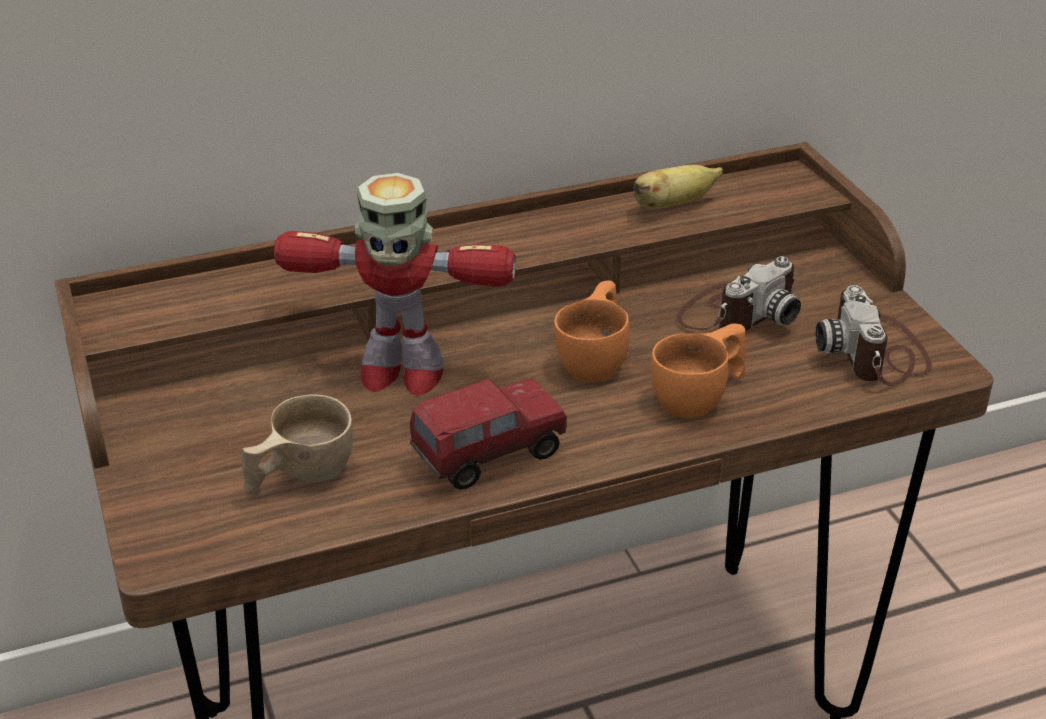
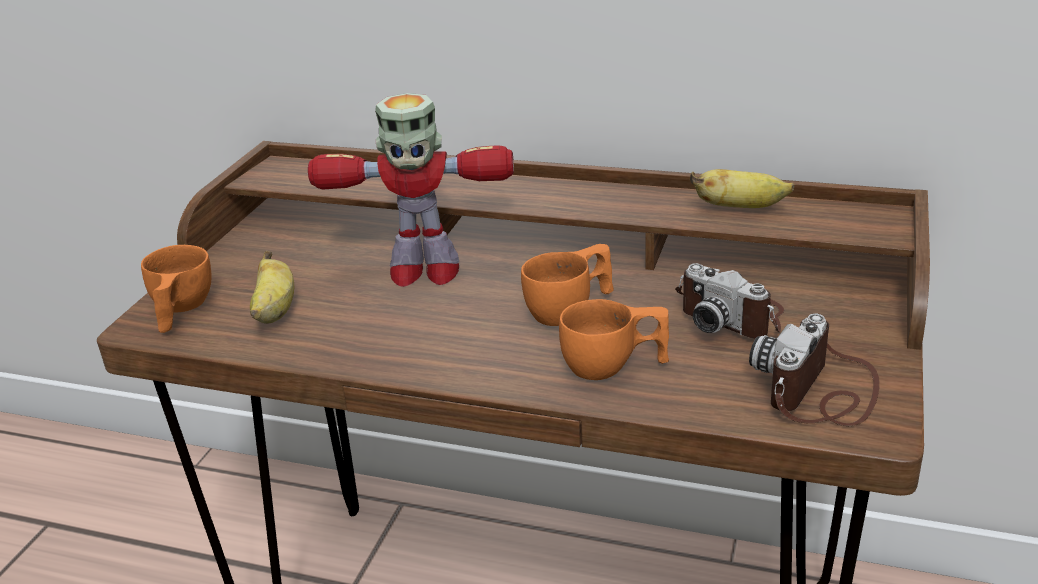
camera: 40 degrees right, 5 degrees down
beige cup [241,394,353,495] -> banana [250,251,294,324]
toy robot [274,173,516,396] -> toy robot turned 45 degrees counterclockwise [308,93,514,287]
toy truck [410,379,567,490] -> none
camera [677,256,801,331] -> camera turned 45 degrees clockwise [675,263,784,339]
none -> orange cup [141,245,212,333]

